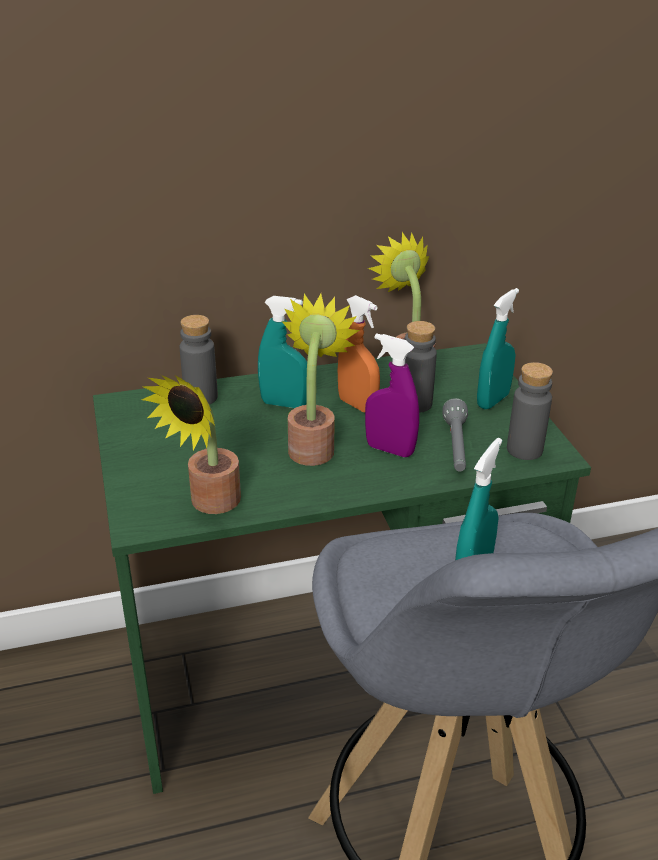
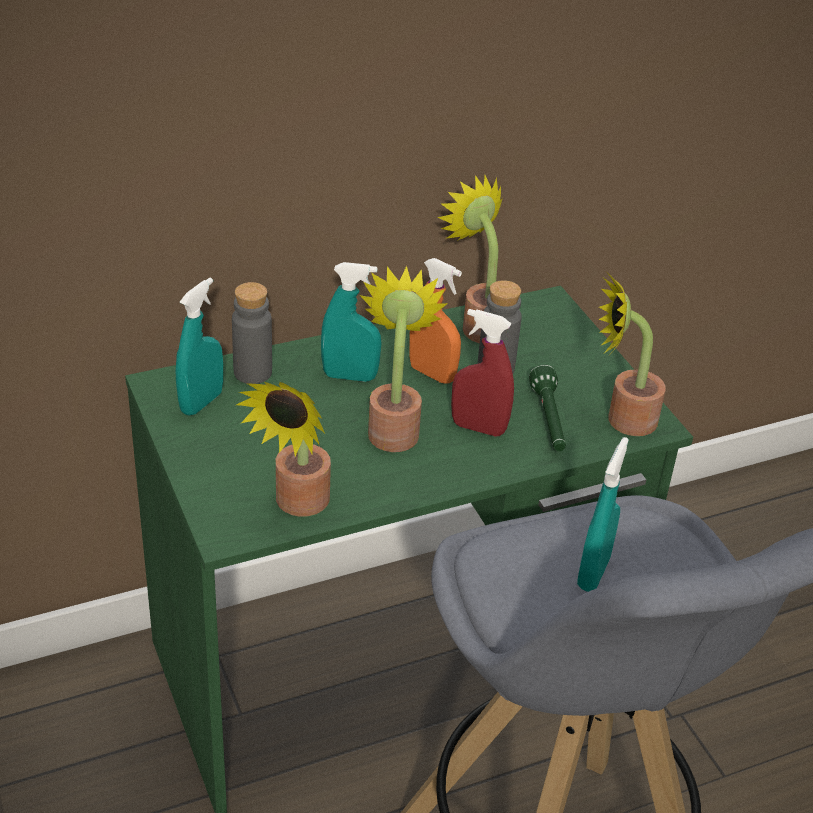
camera: 10 degrees left, 5 degrees up
purple spray bottle [365,333,419,457] -> red spray bottle [451,309,514,437]
grey flashlight [442,398,468,472] -> green flashlight [529,364,566,451]
turquoise spray bottle [477,288,519,409] -> turquoise spray bottle moved to [176,278,223,416]
grey bottle [507,362,553,460] -> potted plant [598,273,666,436]

